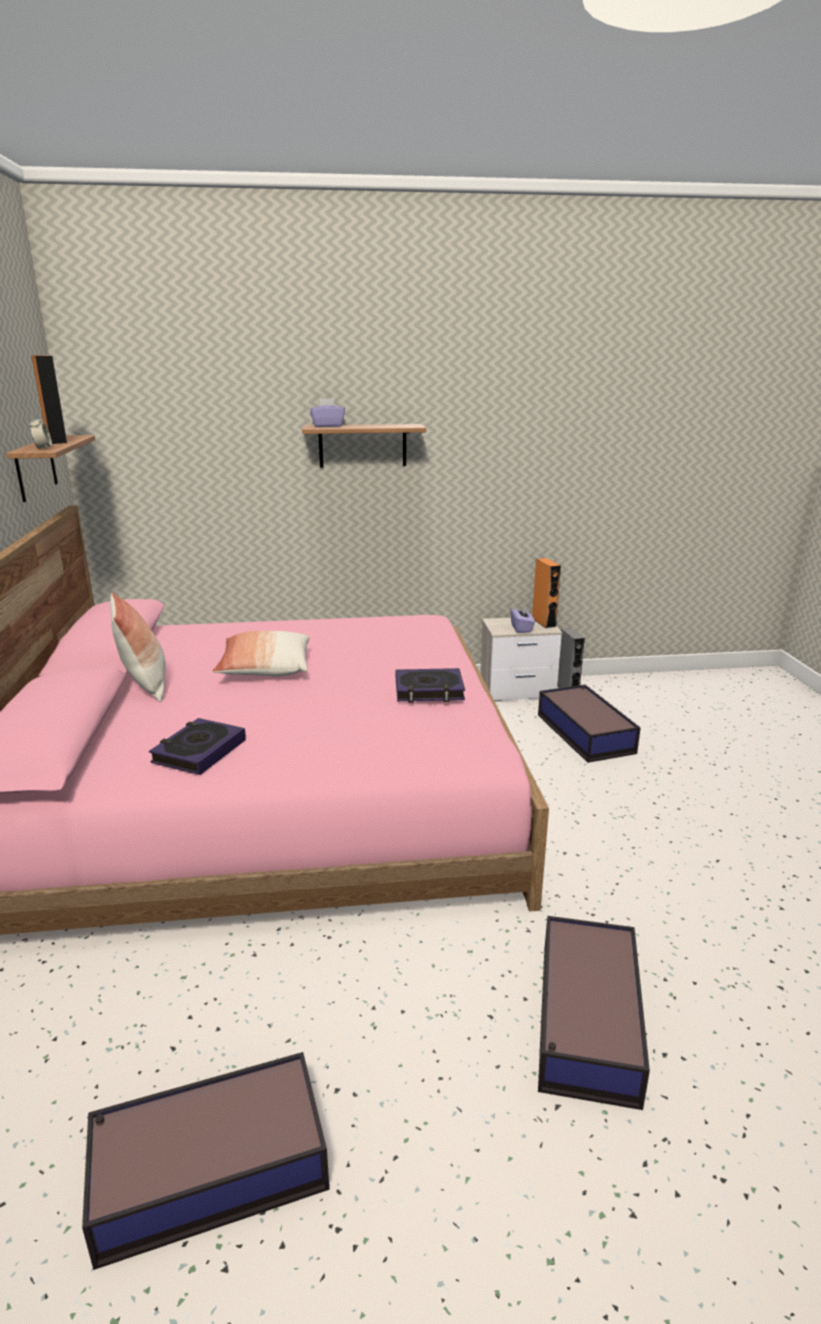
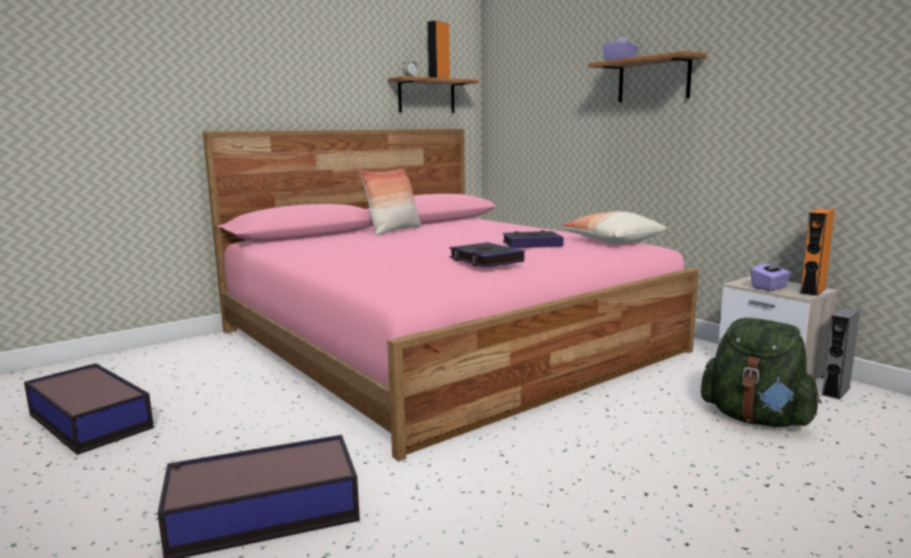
camera: 60 degrees right, 10 degrees down
book [149,718,246,775] -> book moved to [503,230,563,248]
pillow [212,631,310,677] -> pillow moved to [561,211,666,244]
storage box [538,684,641,763] -> green backpack [701,318,822,427]

